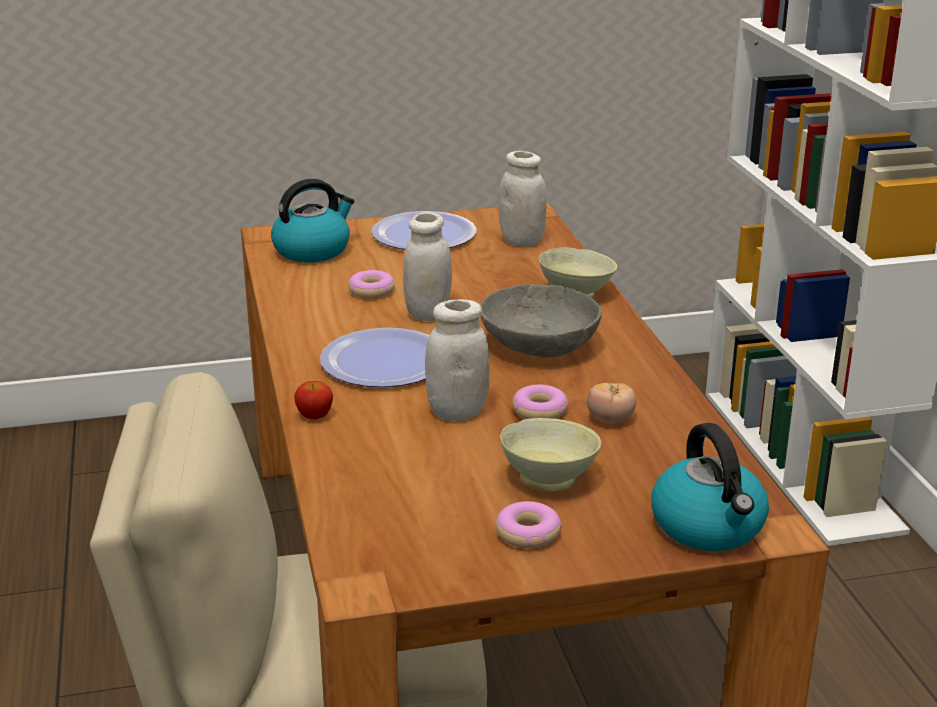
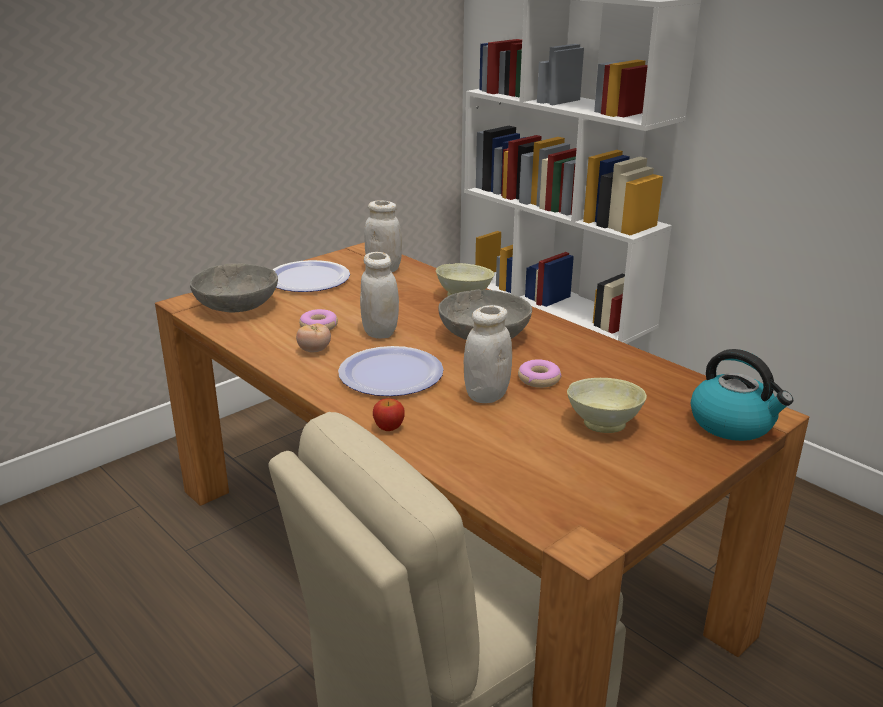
camera: 30 degrees left, 0 degrees up
kettle [271,179,354,262] -> grey bowl [190,263,278,312]
donut [496,501,562,548] -> none
tomato [587,382,637,423] -> tomato moved to [296,323,331,352]

